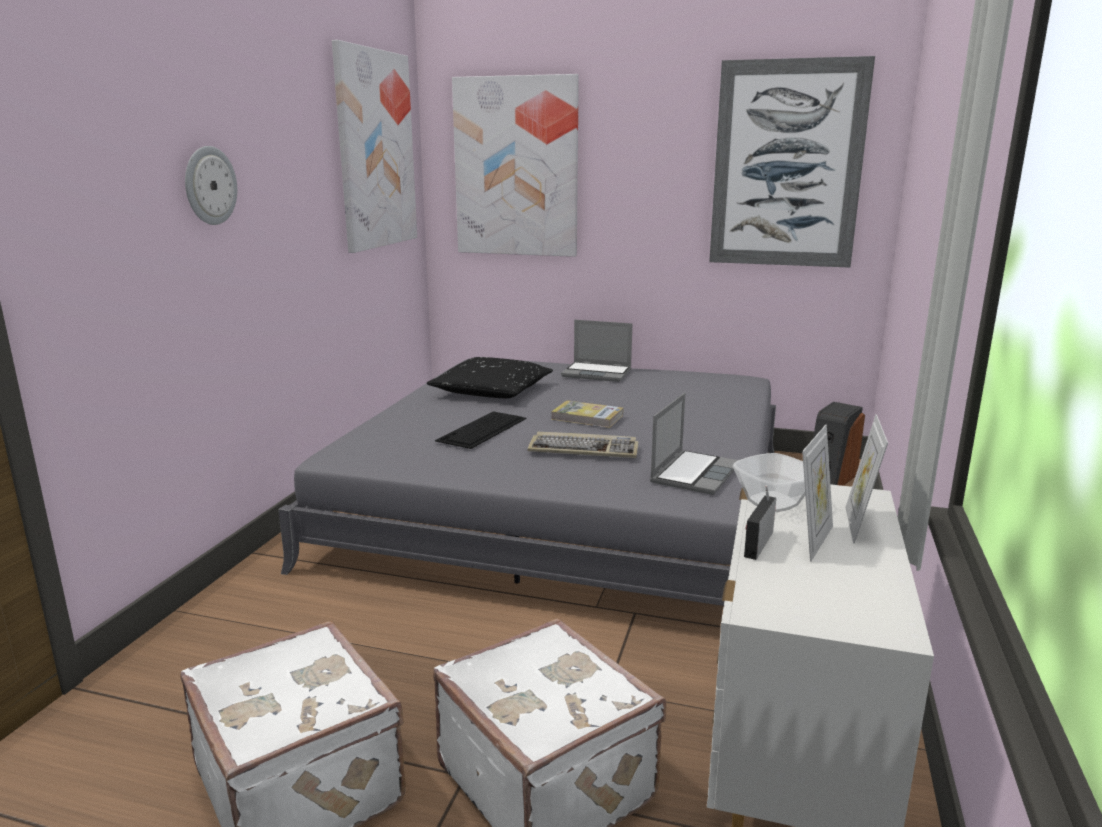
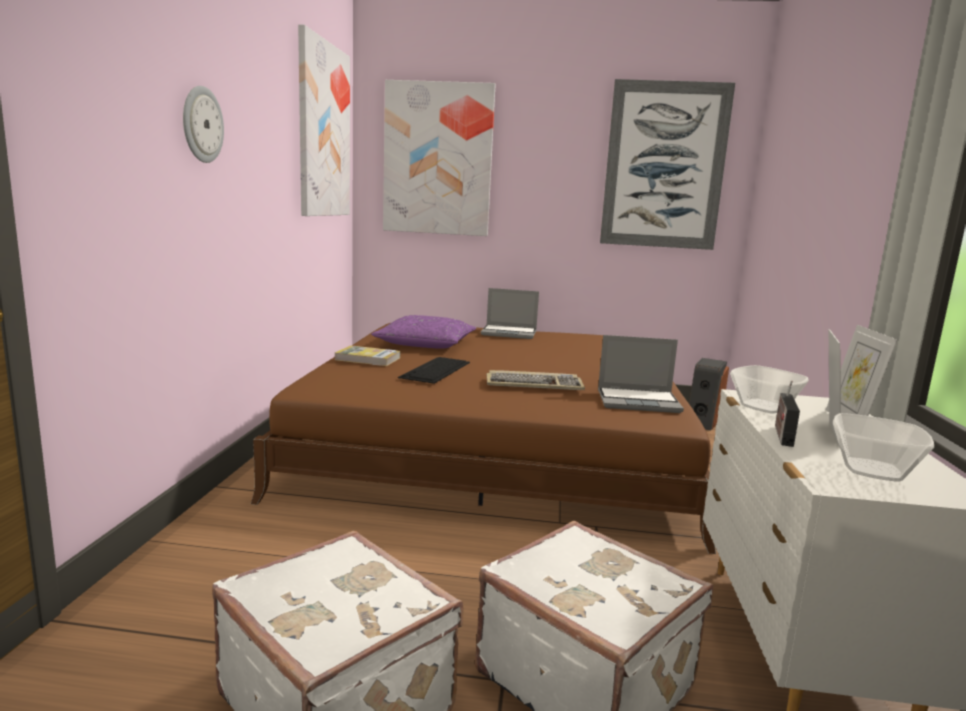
camera: 10 degrees left, 5 degrees down
grey bed [278,358,776,606] -> brown bed [251,323,716,554]
black pillow [427,357,553,398] -> purple pillow [371,315,476,349]
book [551,400,623,428] -> book moved to [335,345,400,366]
laptop [650,393,738,495] -> laptop turned 75 degrees clockwise [598,335,684,413]
none -> bowl [833,413,934,482]

